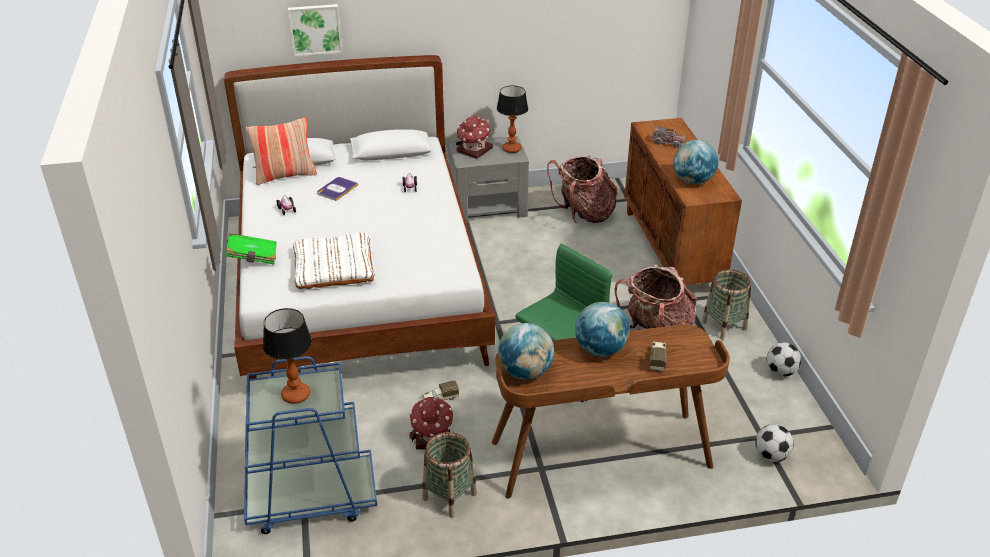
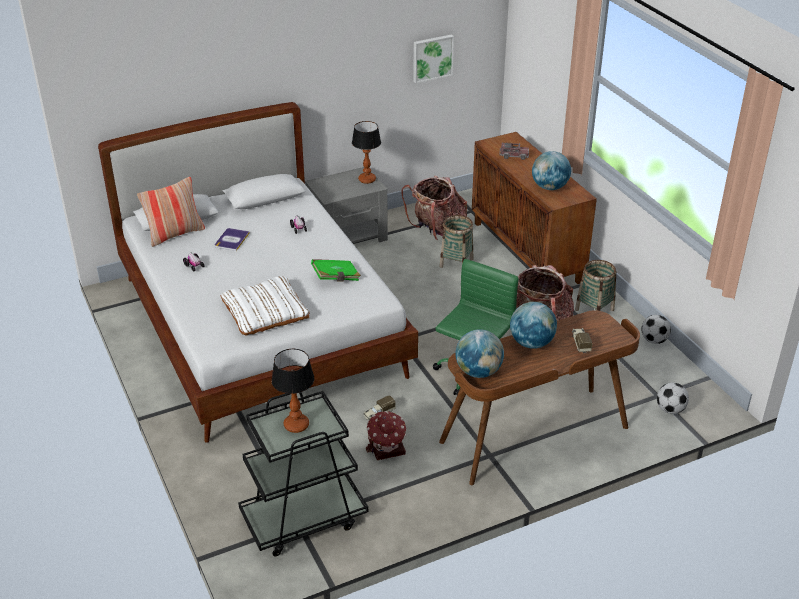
camera: 15 degrees left, 0 degrees up
green book [226,233,277,265] -> green book moved to [311,259,361,282]
blue cart [244,356,377,534] -> black cart [238,391,368,556]
picture [288,4,342,56] -> picture moved to [413,34,454,83]
basket [422,432,477,518] -> basket moved to [440,215,473,268]
toy house [456,115,493,159] -> none

